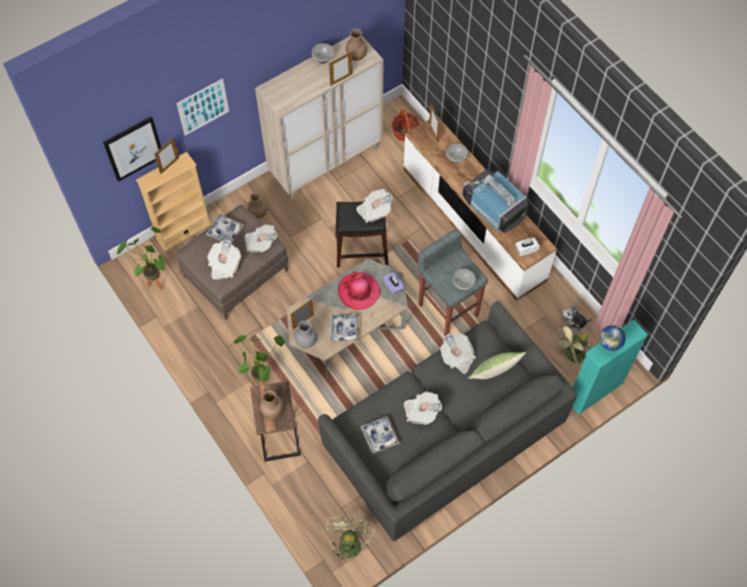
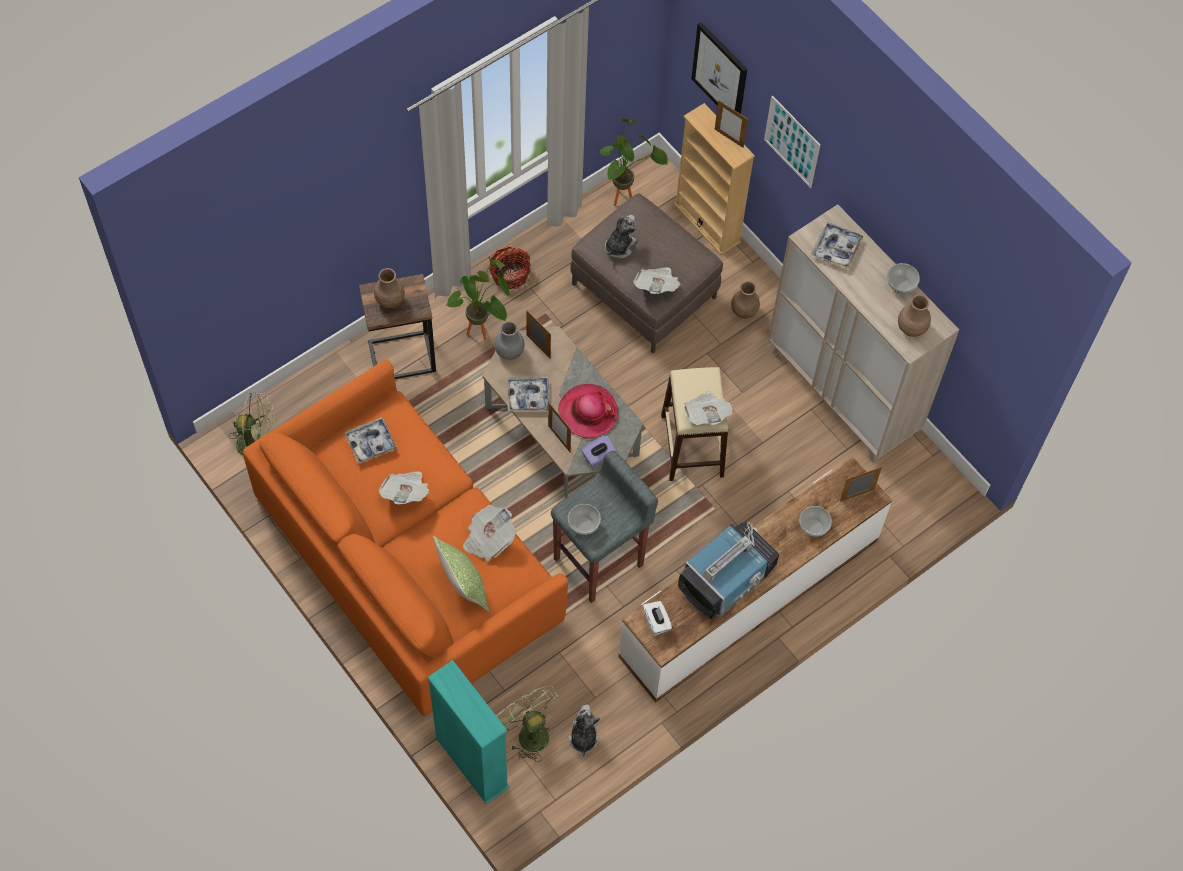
camera: 85 degrees right, 0 degrees up
tray [206,214,244,244] -> tray moved to [811,222,864,269]
newspaper [207,240,241,280] -> plush toy [605,215,636,258]
grey sofa [318,301,577,541] -> orange sofa [243,359,569,716]
picture frame [329,51,352,86] -> picture frame moved to [548,403,571,452]
black stool [335,202,388,268] -> beige stool [661,367,728,481]
basket [392,110,420,141] -> basket moved to [489,247,531,289]
globe [600,325,626,351] -> none

